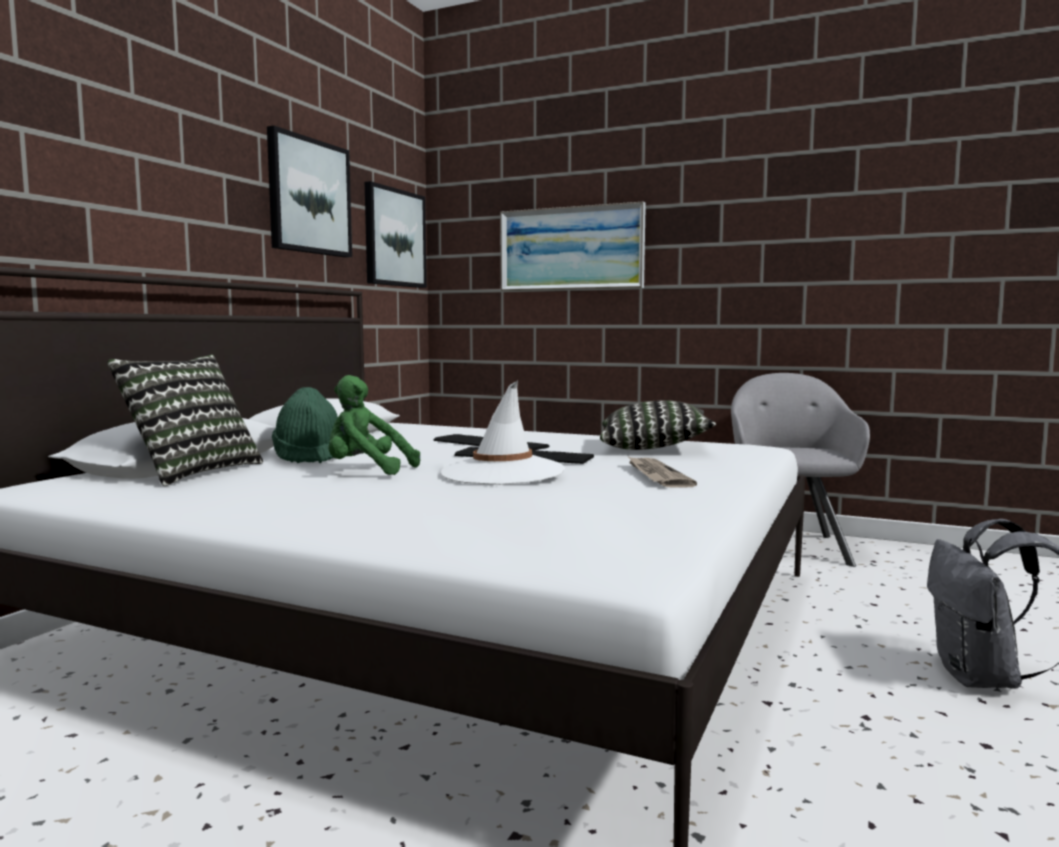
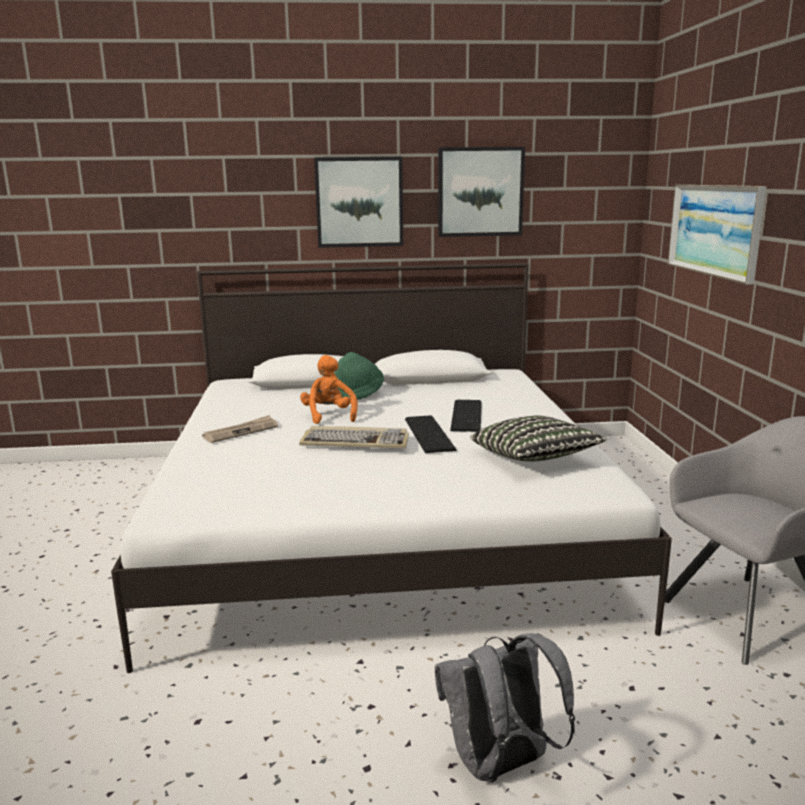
camera: 60 degrees right, 10 degrees up
pillow [107,354,263,486] -> none
green plush toy [328,375,420,475] -> orange plush toy [300,355,358,424]
picture [365,181,427,288] -> picture moved to [314,157,403,248]
white hat [441,381,565,485] -> keyboard [299,426,409,449]
newspaper [628,456,697,488] -> newspaper moved to [202,415,278,443]

